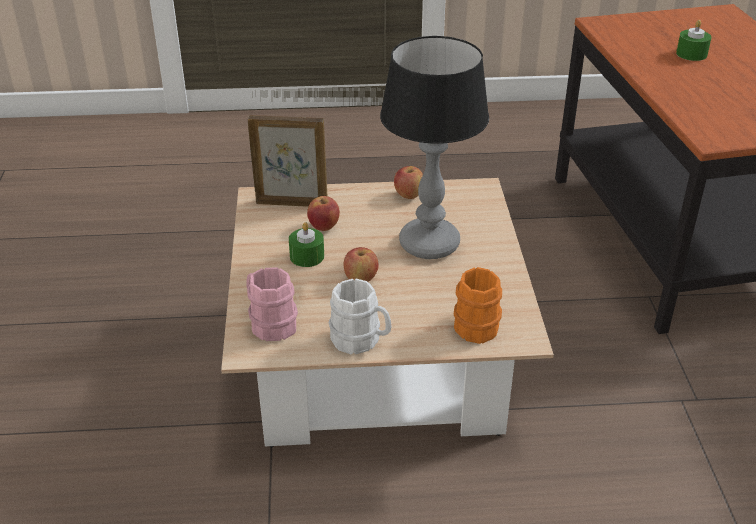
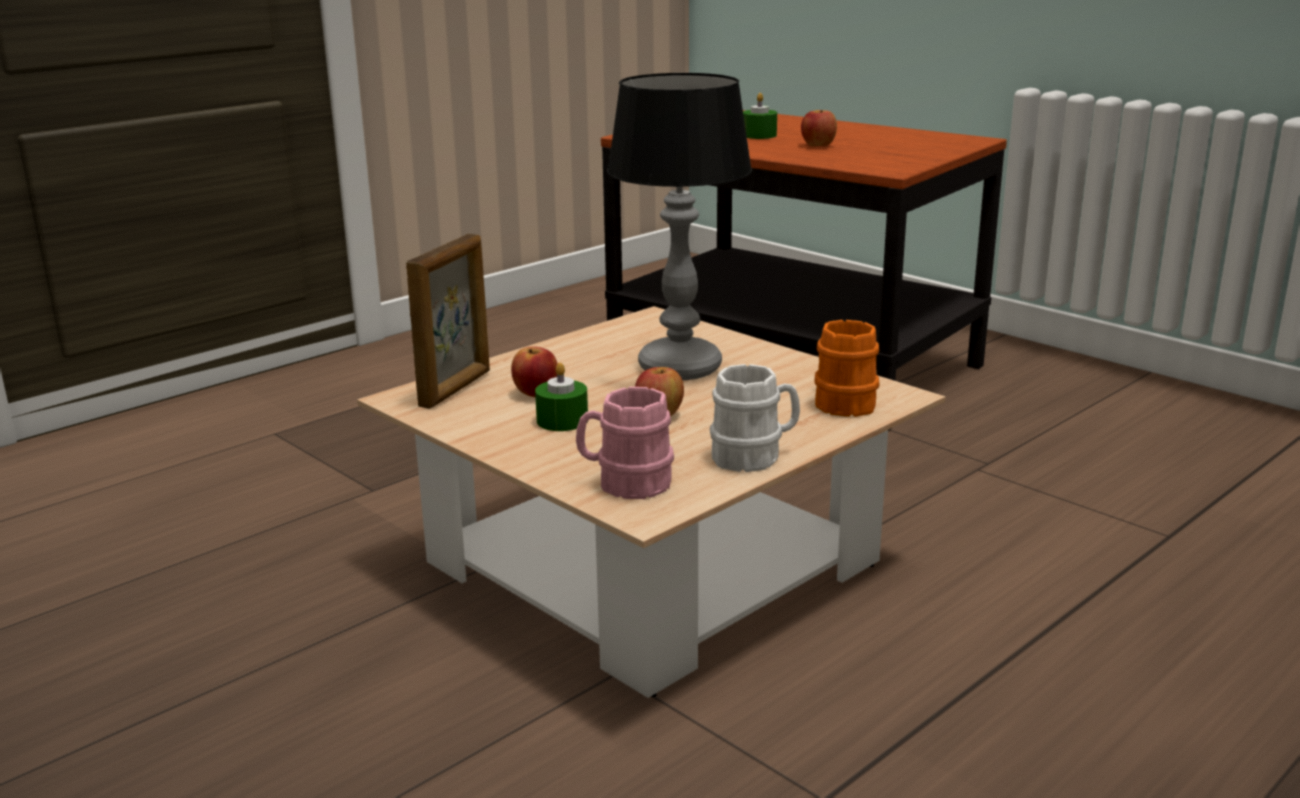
camera: 40 degrees left, 15 degrees down
picture frame [248,115,327,207] -> picture frame turned 150 degrees clockwise [406,234,490,409]
apple [394,166,423,199] -> apple moved to [801,110,837,147]

